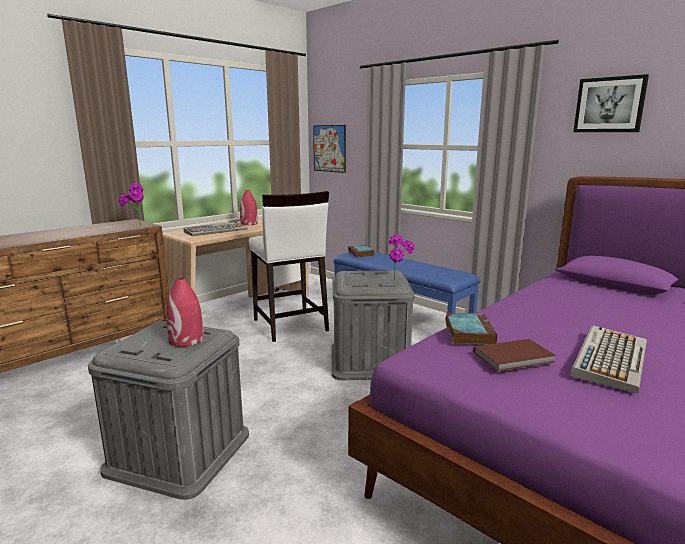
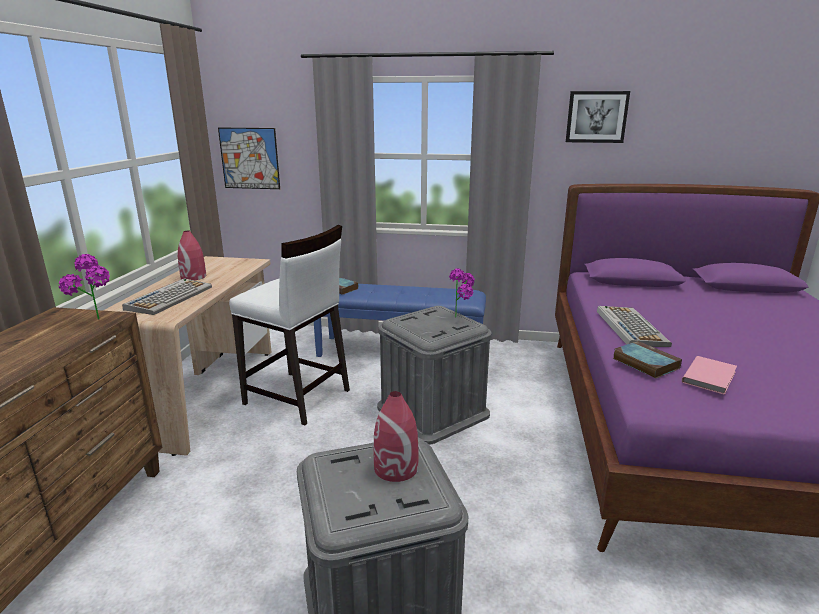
camera: 35 degrees left, 5 degrees up
brown book [473,339,556,372] -> pink book [682,356,737,395]
keyboard [570,325,647,393] -> keyboard moved to [597,306,672,347]

